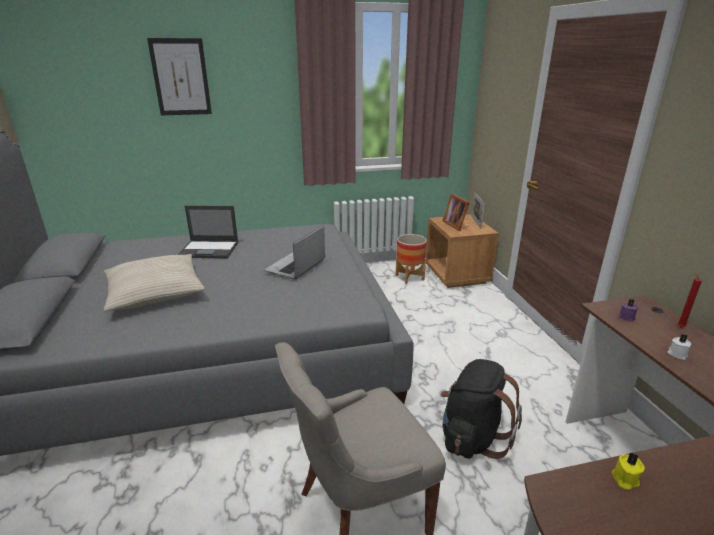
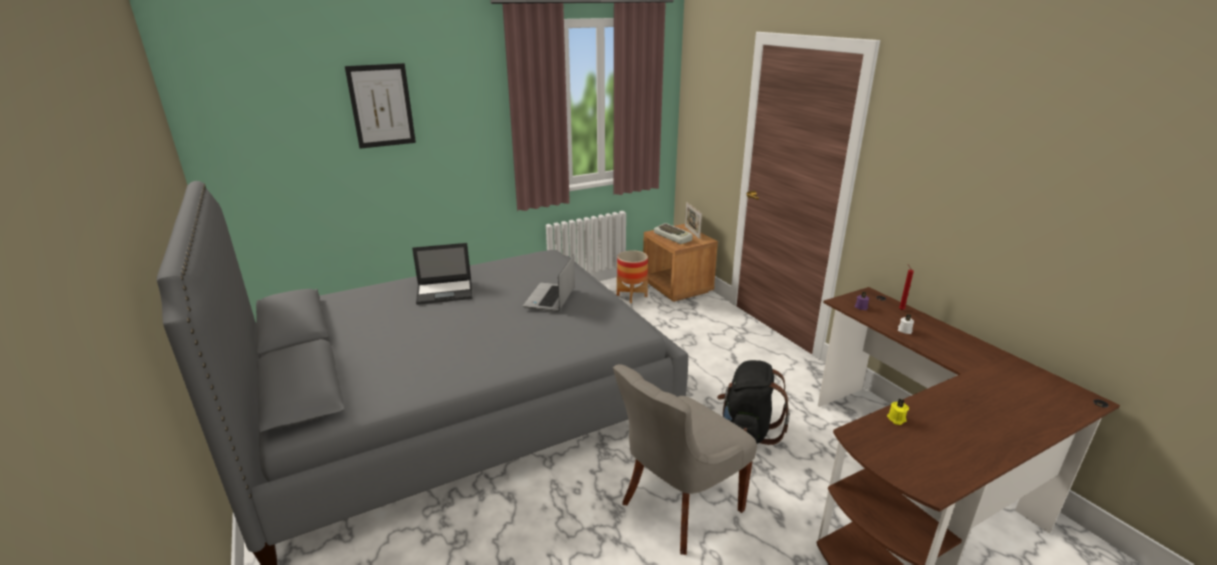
camera: 15 degrees left, 0 degrees up
beige pillow [104,254,205,311] -> none
picture frame [442,194,470,231] -> keyboard [654,223,692,244]

